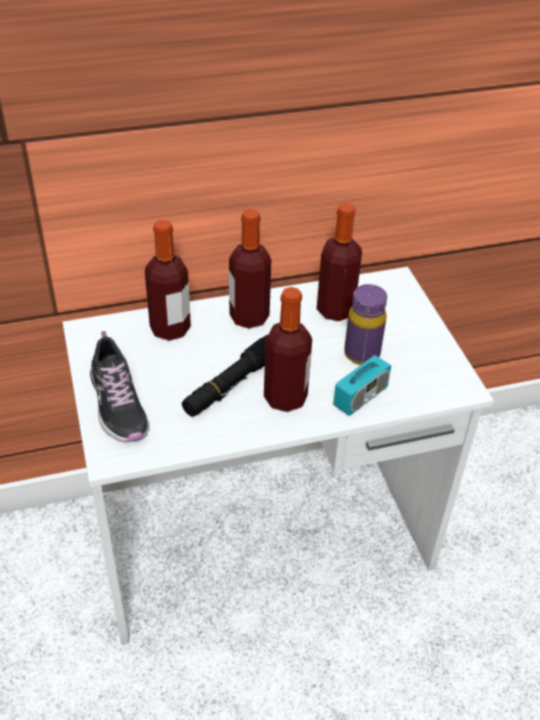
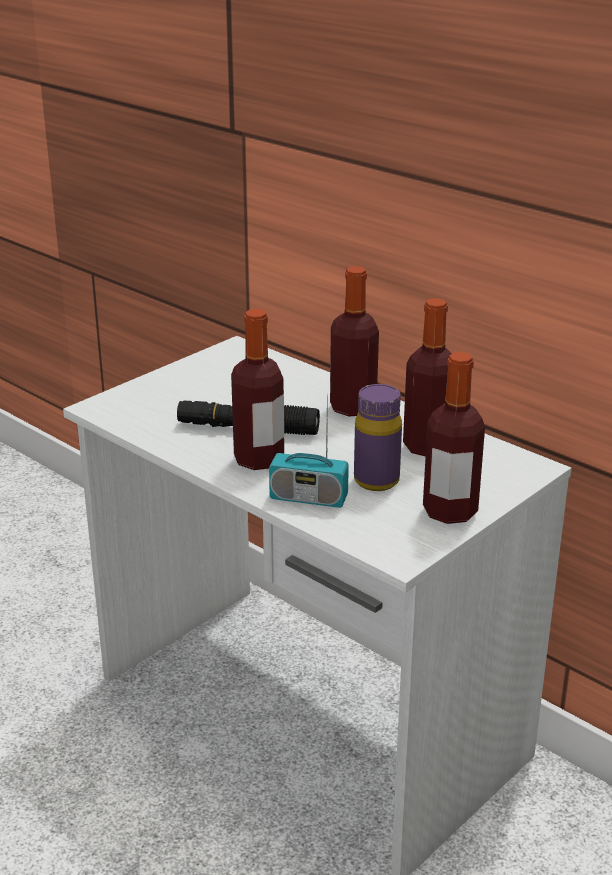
camera: 60 degrees right, 15 degrees down
shoe [90,331,149,442] -> none
bottle [145,220,191,341] -> bottle moved to [423,352,485,524]

